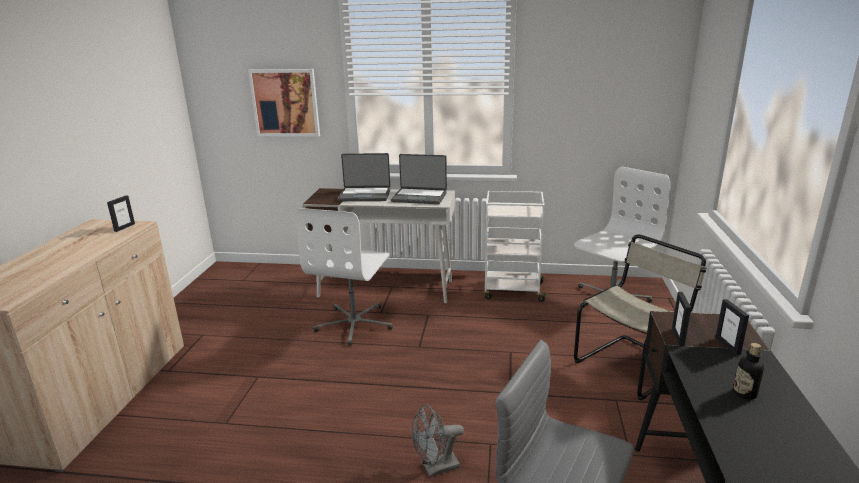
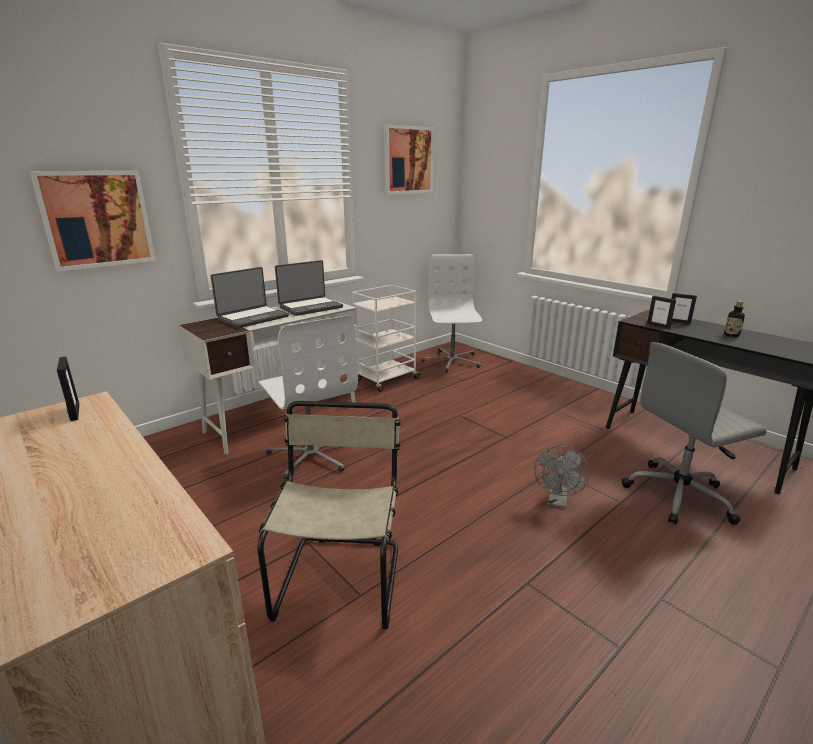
camera: 50 degrees left, 0 degrees up
beige chair [574,235,706,400] -> beige chair moved to [258,401,401,629]
none -> picture [384,124,434,194]

